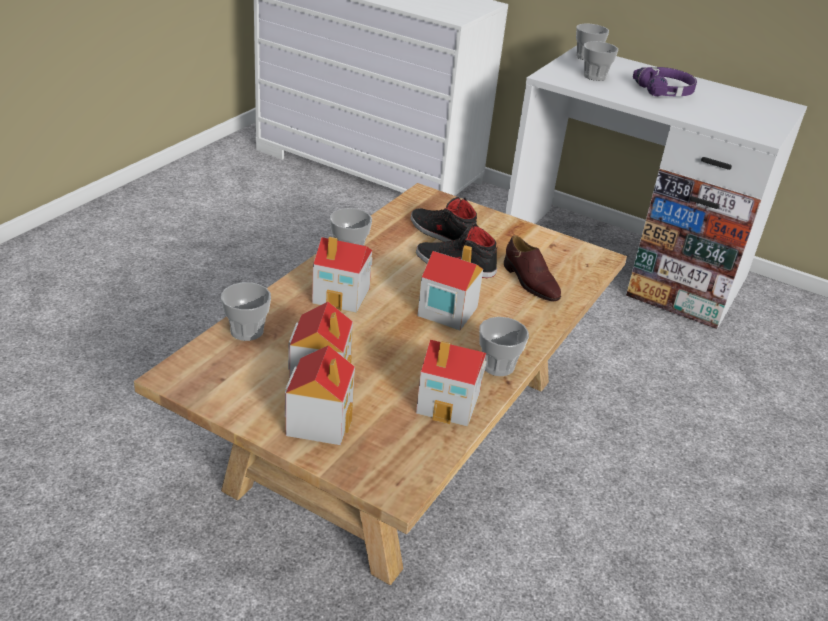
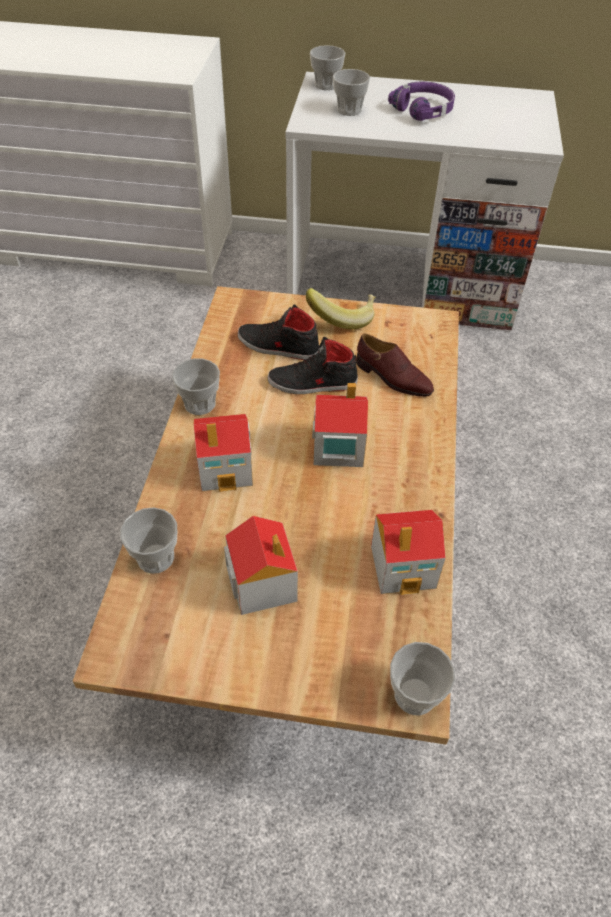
camera: 20 degrees left, 15 degrees up
toy house [285,345,355,445] -> none
cup [479,317,529,376] -> cup moved to [390,642,455,716]
none -> banana [306,288,376,329]

